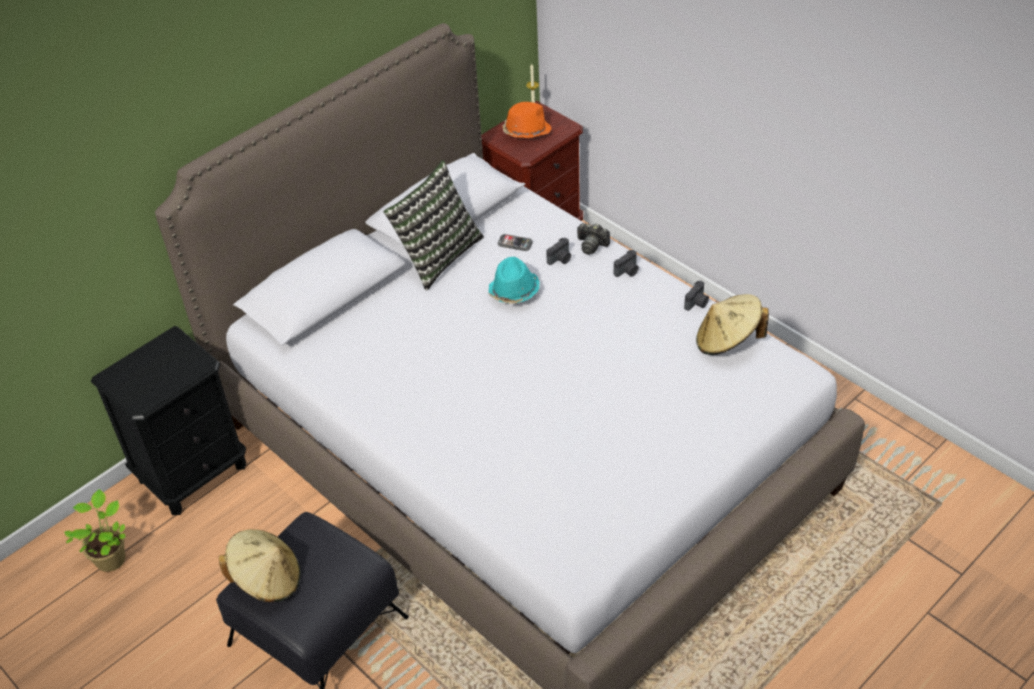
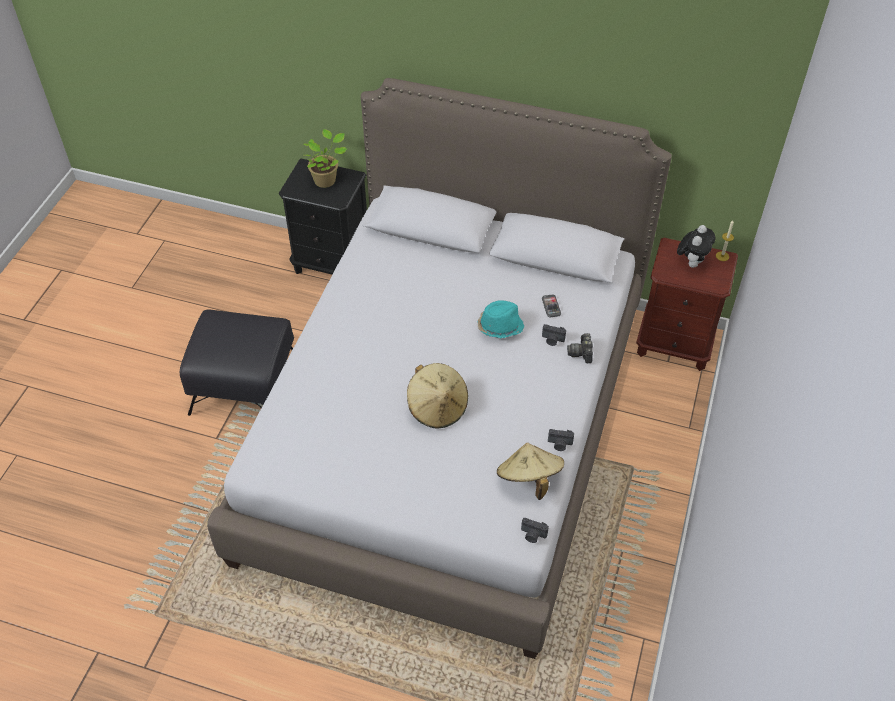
camera: 60 degrees right, 5 degrees up
potted plant [64,489,126,572] -> potted plant moved to [303,129,347,188]
beige hat [219,529,300,602] -> beige hat moved to [407,363,468,429]
pillow [383,160,484,290] -> none
orange hat [502,102,552,138] -> plush toy [677,225,715,268]
camera [614,250,639,277] -> camera moved to [521,518,549,543]

